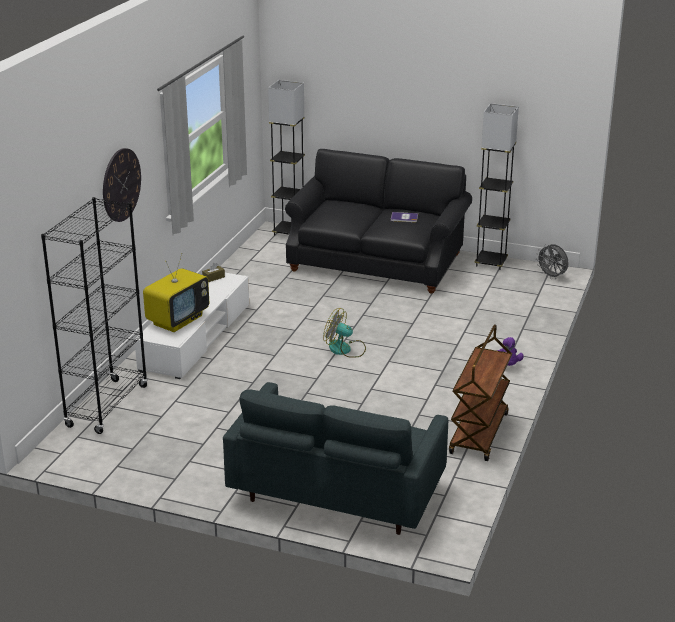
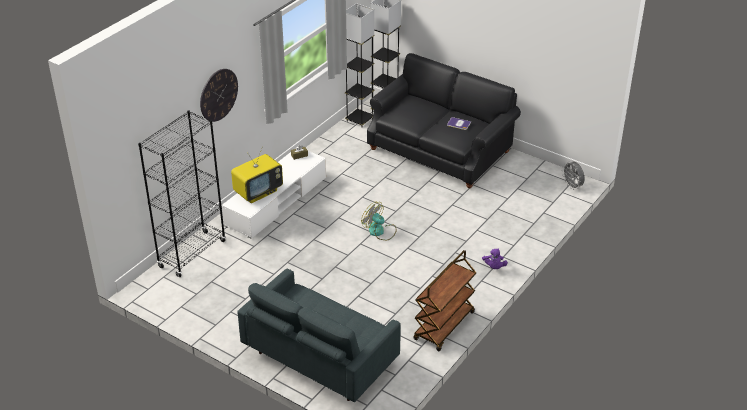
camera: 15 degrees right, 10 degrees up
grey floor lamp [475,103,519,270] -> grey floor lamp moved to [345,3,374,127]

